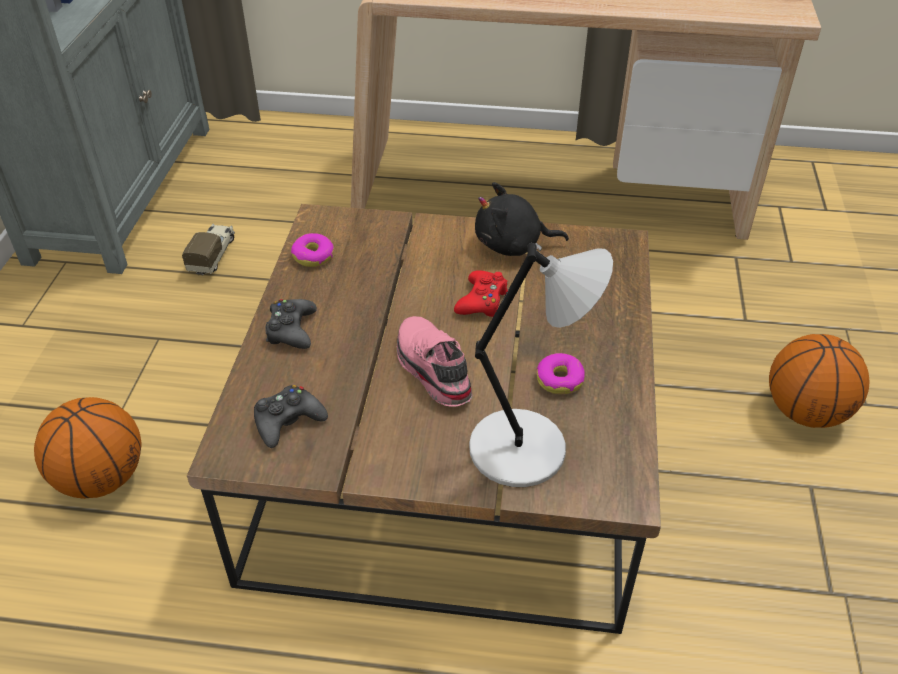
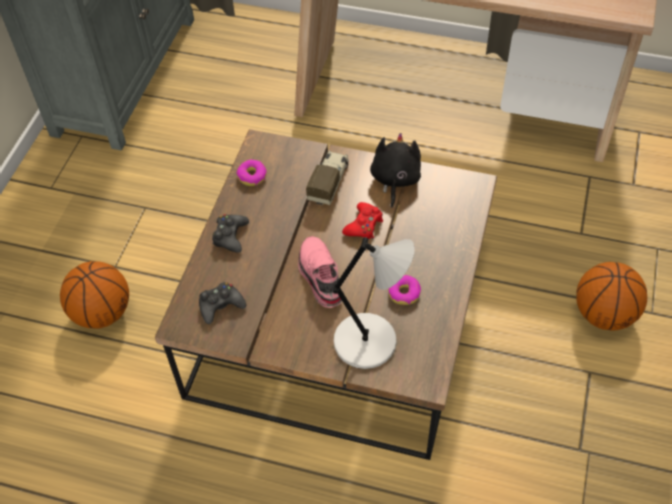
camera: 10 degrees right, 10 degrees up
toy truck [182,224,235,276] -> toy truck moved to [306,150,349,205]
black plush toy [475,182,569,256] -> black plush toy turned 90 degrees clockwise [370,133,421,208]

